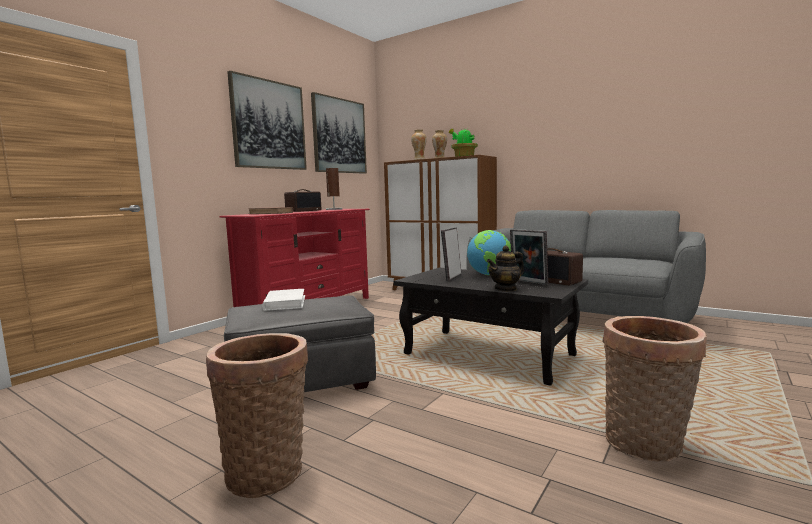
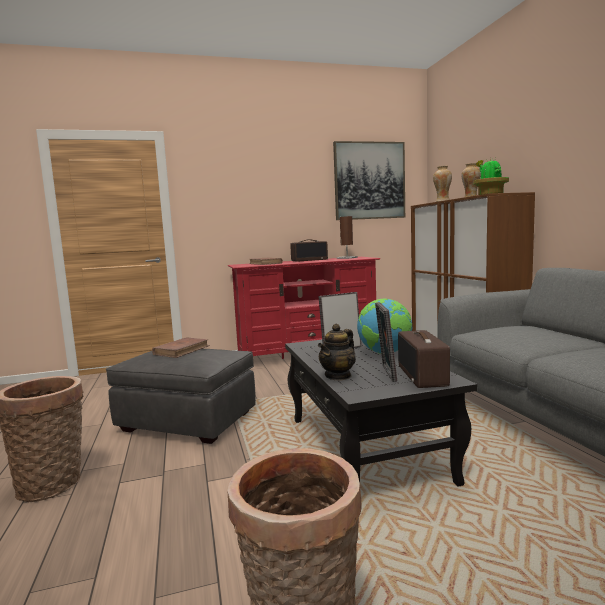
camera: 40 degrees right, 0 degrees up
picture [227,71,307,170] -> none
white book [262,289,305,311] -> brown book [152,337,210,358]
teapot [487,245,524,292] -> teapot turned 60 degrees counterclockwise [318,324,356,380]

